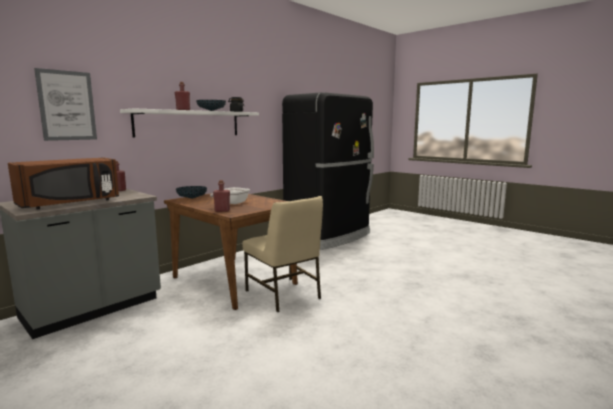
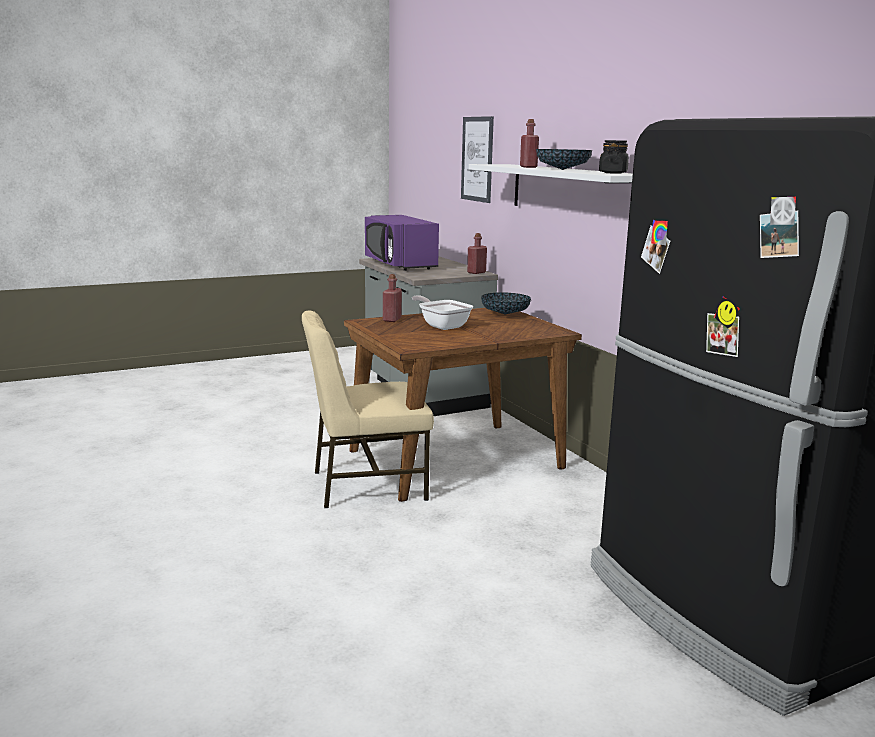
camera: 110 degrees right, 5 degrees up
brown microwave [8,157,119,209] -> purple microwave [365,215,439,271]

